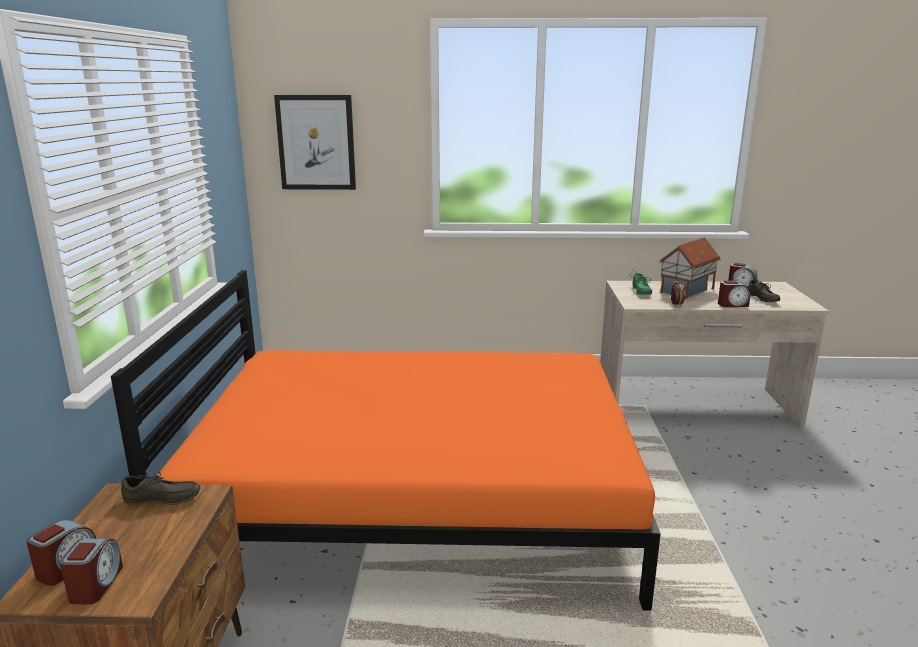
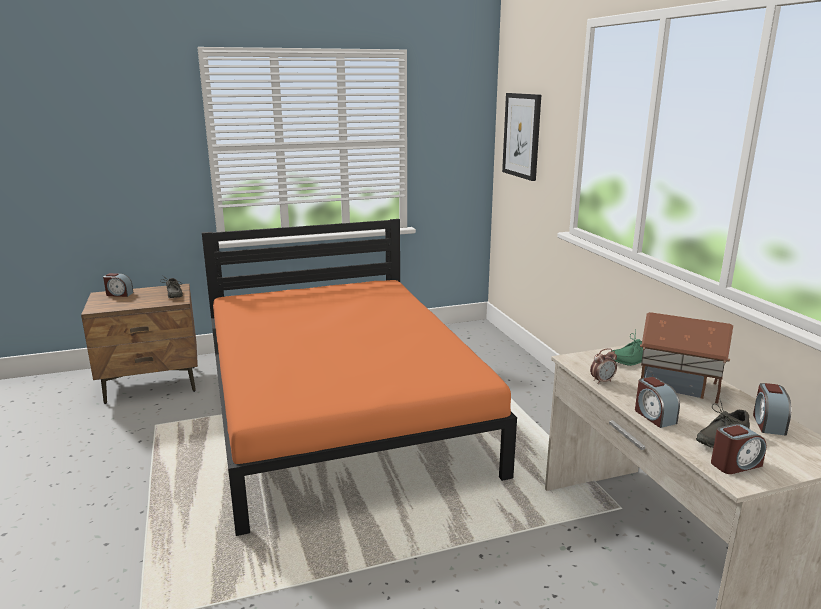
camera: 70 degrees right, 0 degrees up
alarm clock [59,539,123,604] -> alarm clock moved to [711,424,767,474]

